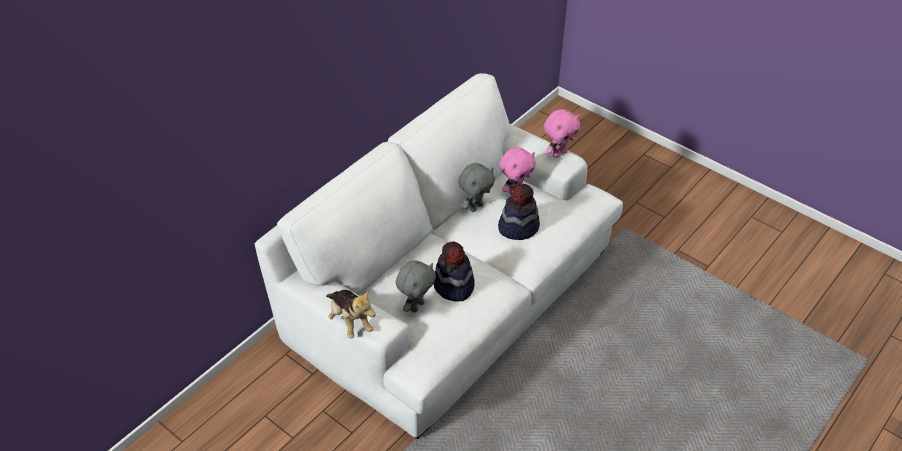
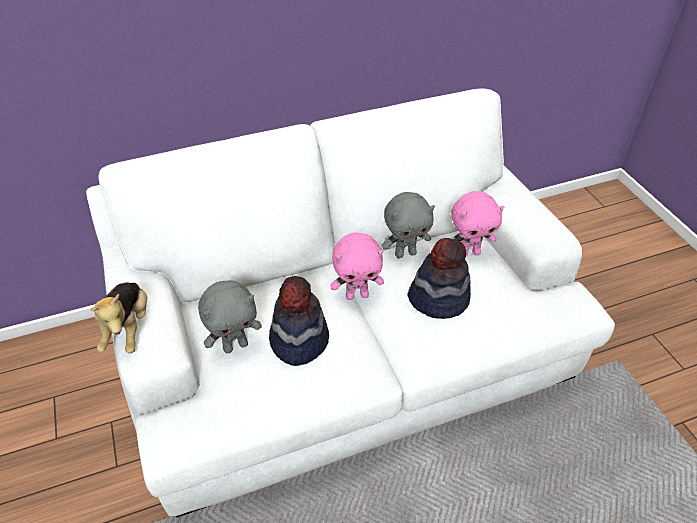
camera: 30 degrees right, 0 degrees up
pink plush toy [544,109,580,158] -> pink plush toy moved to [330,233,384,300]

